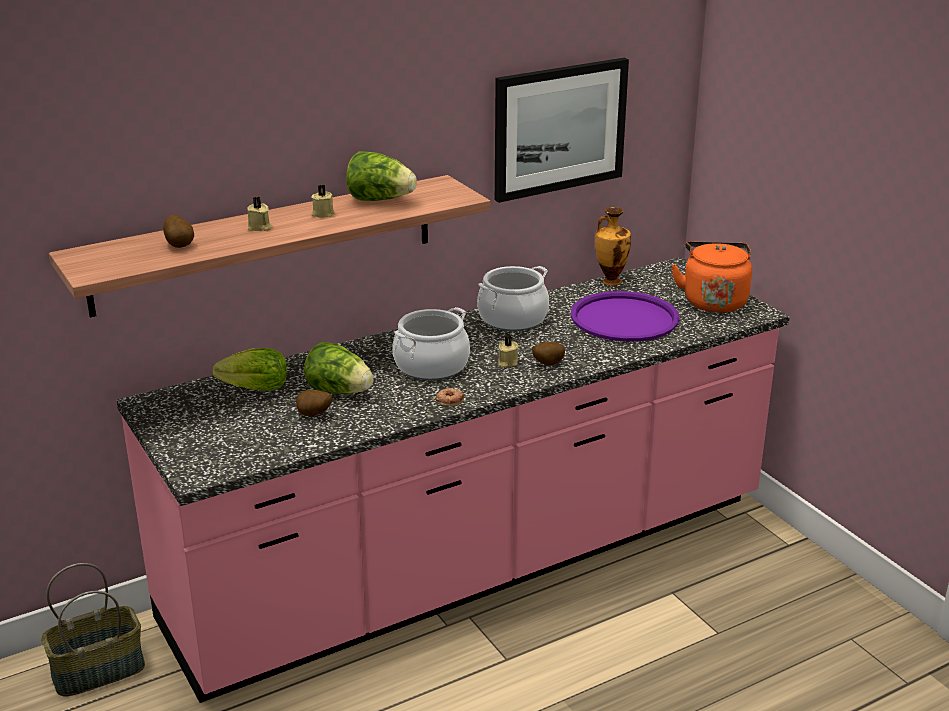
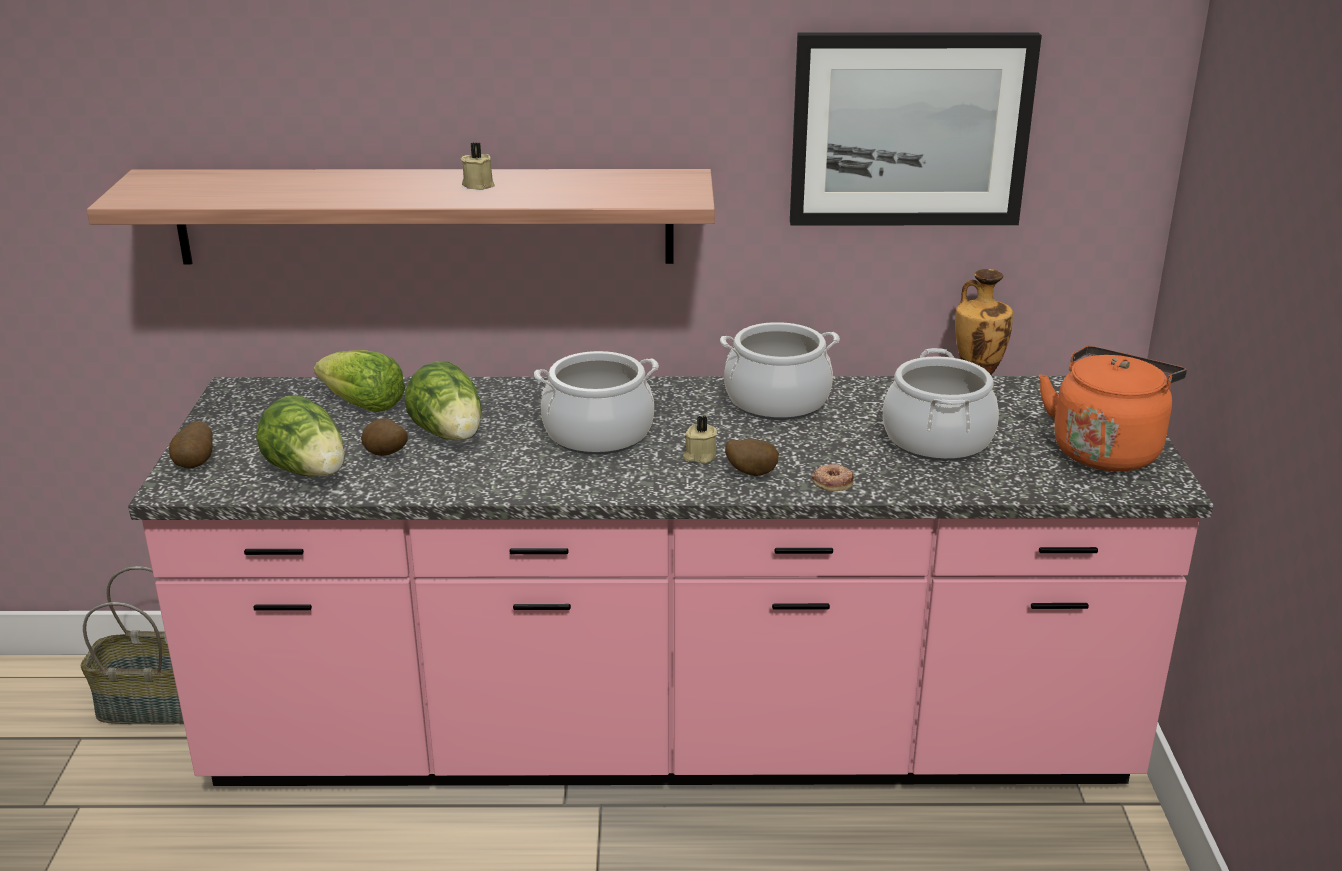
camera: 30 degrees right, 0 degrees up
potato [163,215,194,248] -> potato moved to [169,421,213,469]
beige candle [247,197,271,231] -> none
lettuce [346,151,417,201] -> lettuce moved to [256,395,345,477]
donut [436,387,464,407] -> donut moved to [812,464,854,491]
purple tray [571,291,680,342] -> cooking pot [883,348,999,461]

